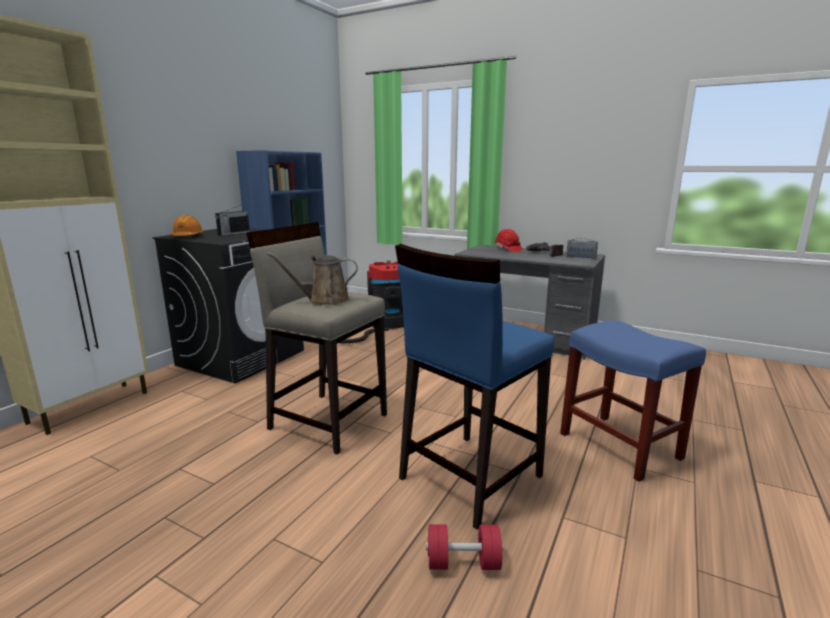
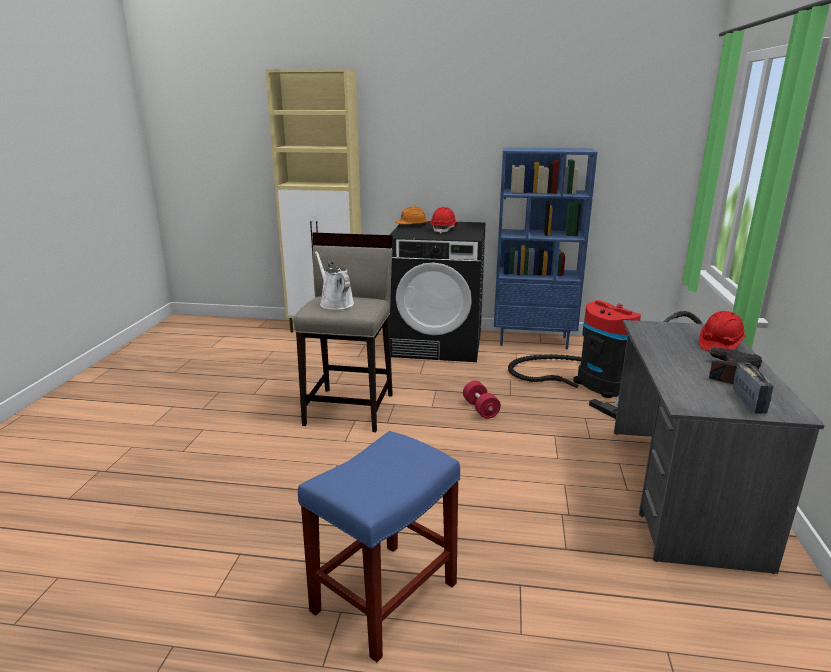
camera: 70 degrees right, 5 degrees up
radio [215,205,250,236] -> red hard hat [430,207,457,233]
brown watering can [267,252,358,305] -> white watering can [315,251,354,310]
blue stool [395,244,554,530] -> none
red dumbbell [426,524,503,570] -> red dumbbell moved to [463,381,501,419]

